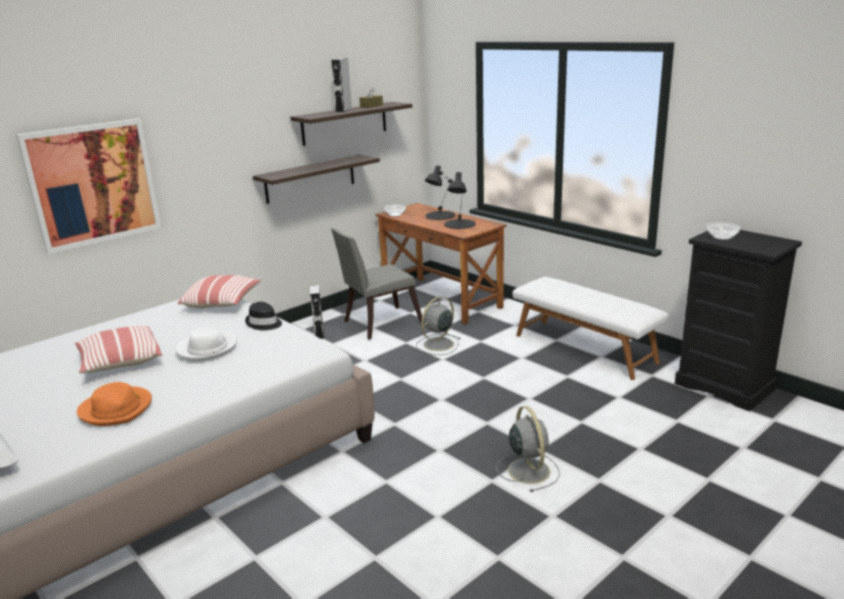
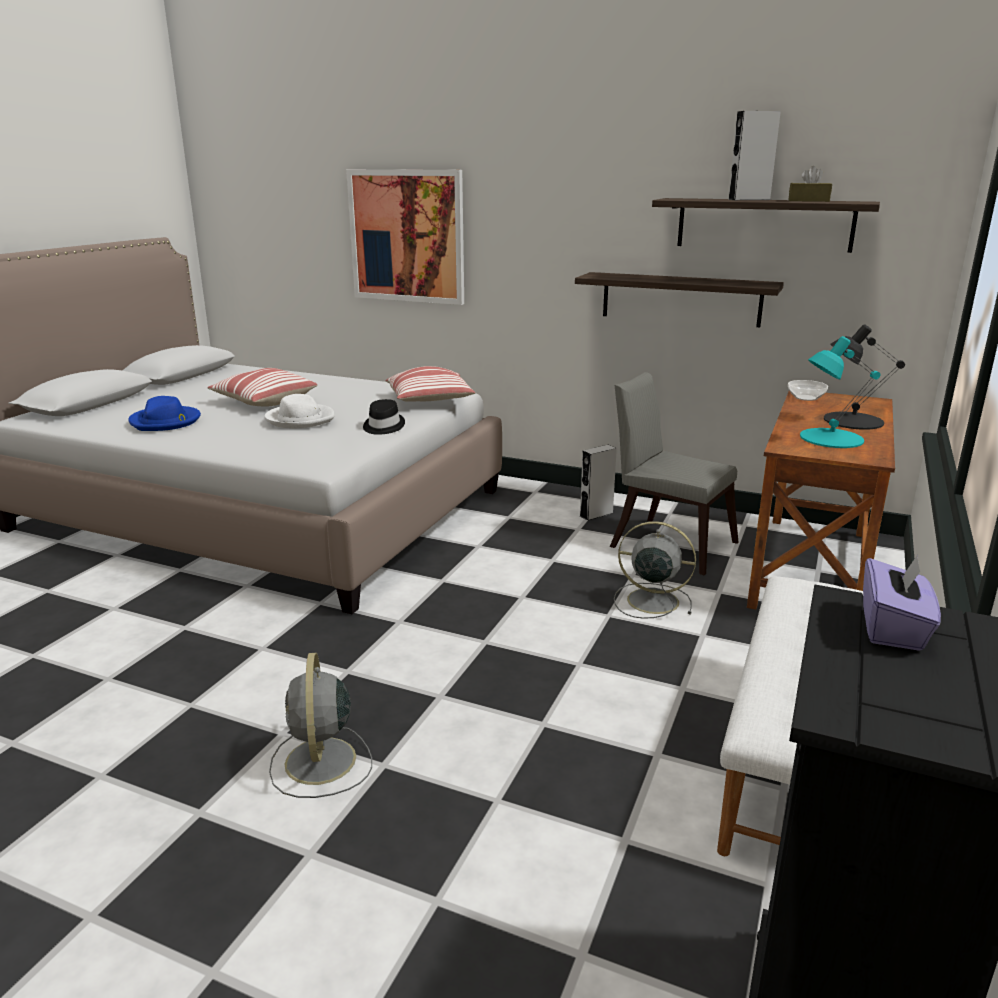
camera: 65 degrees right, 0 degrees up
orange hat [77,382,152,426] -> blue hat [128,396,201,431]
black table lamp [444,172,476,229] -> turquoise table lamp [800,336,880,448]
grey fan [496,406,560,492] -> grey fan turned 120 degrees clockwise [269,653,372,798]
bowl [707,222,740,240] -> purple tissue box [863,555,941,651]

